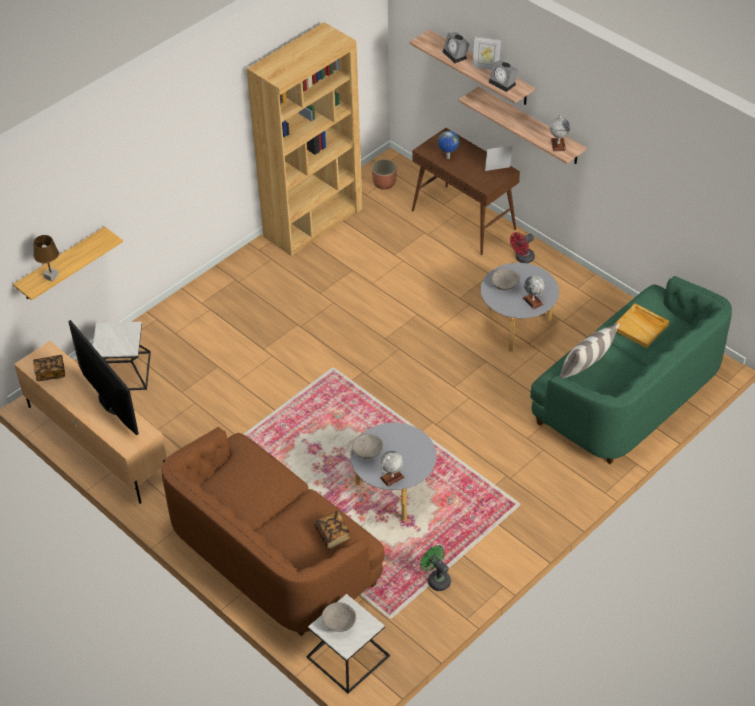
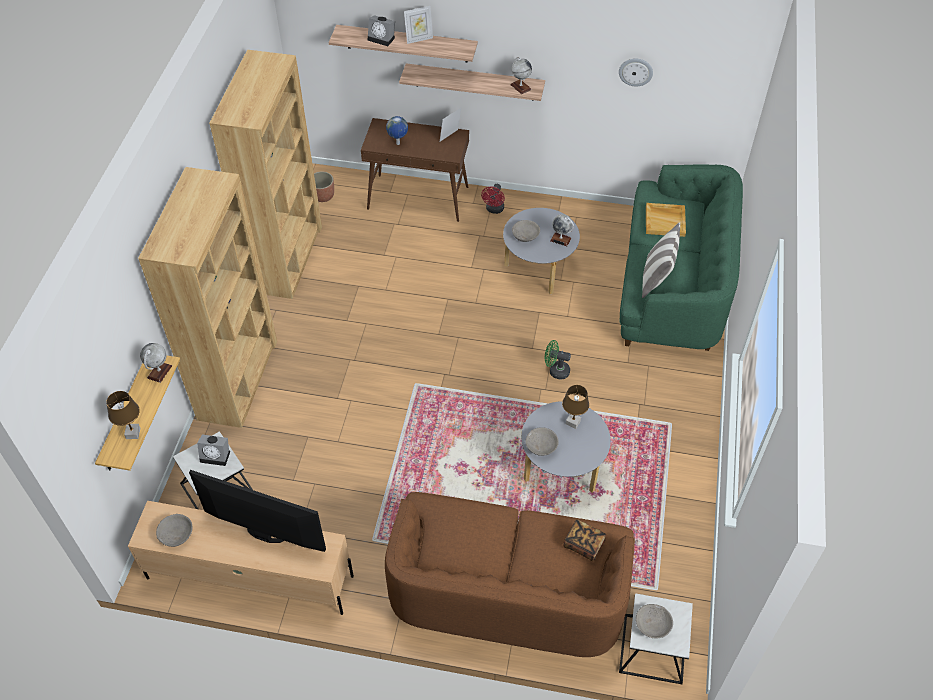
camera: 35 degrees left, 5 degrees up
book [33,355,65,381] -> grey bowl [156,514,193,547]
globe [380,451,405,487] -> globe moved to [140,343,172,383]
green fan [420,545,451,591] -> green fan moved to [545,340,571,379]
alarm clock [489,60,518,92] -> alarm clock moved to [197,435,230,466]
none -> brown bookcase [138,167,277,428]
none -> brown table lamp [562,385,589,429]
none -> wall clock [619,59,653,86]

